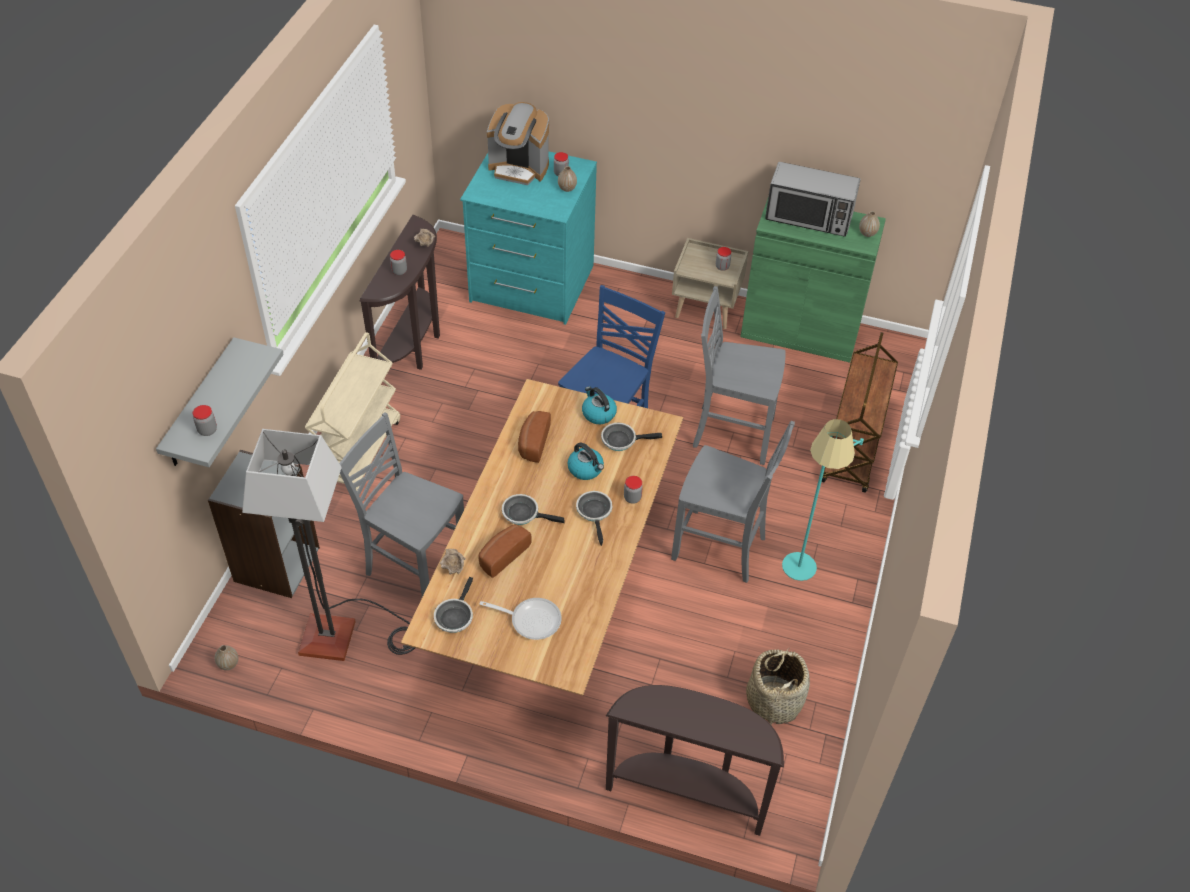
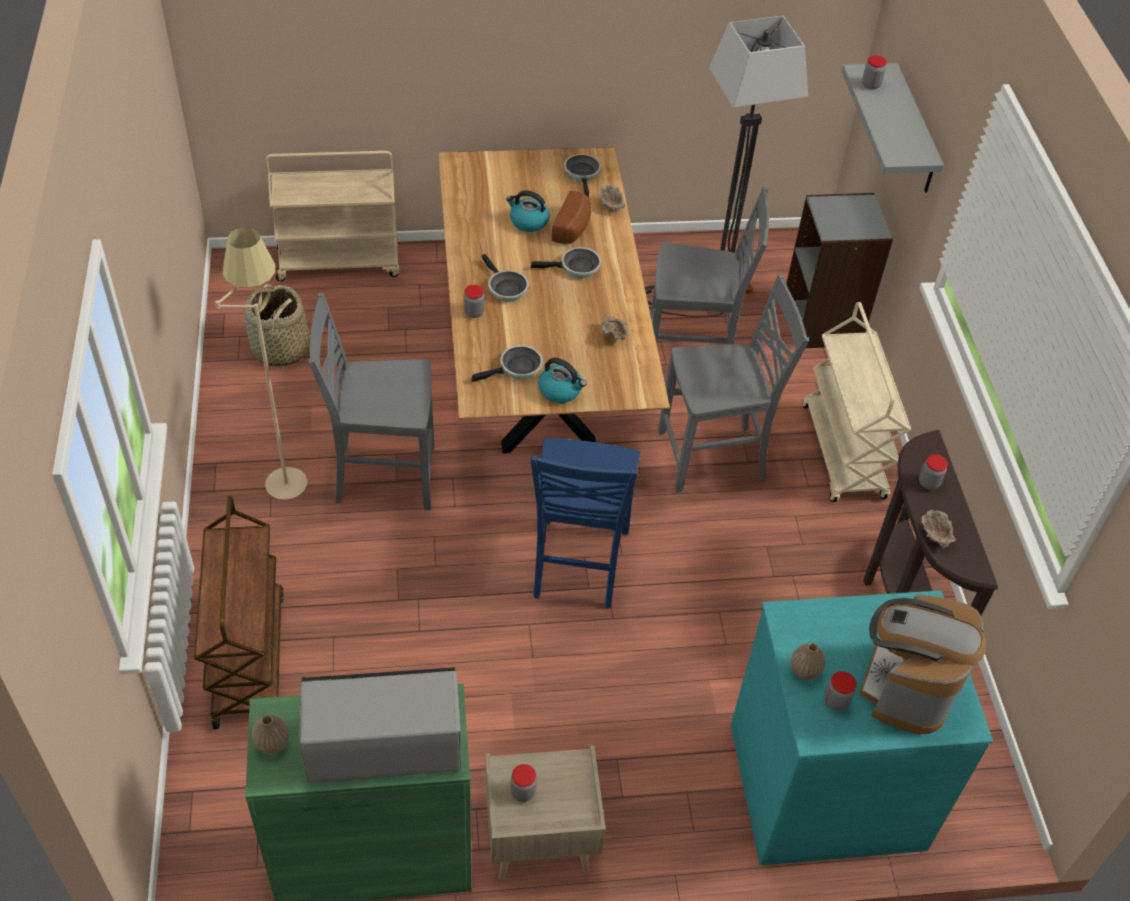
camera: 155 degrees right, 0 degrees up
vase [215,645,238,670] -> none
frying pan [480,598,562,640] -> none
coffee machine [487,102,549,185] -> coffee machine turned 60 degrees counterclockwise [859,594,986,734]
bread [518,411,551,463] -> beige bowl [602,316,628,341]
kettle [567,443,604,480] -> kettle moved to [506,190,550,232]
brown console table [606,685,784,836] -> beige cart [266,151,400,281]
grey chair [693,286,786,465] -> grey chair moved to [658,275,809,492]
turquoise floor lamp [782,419,864,581] -> beige floor lamp [215,227,307,500]

